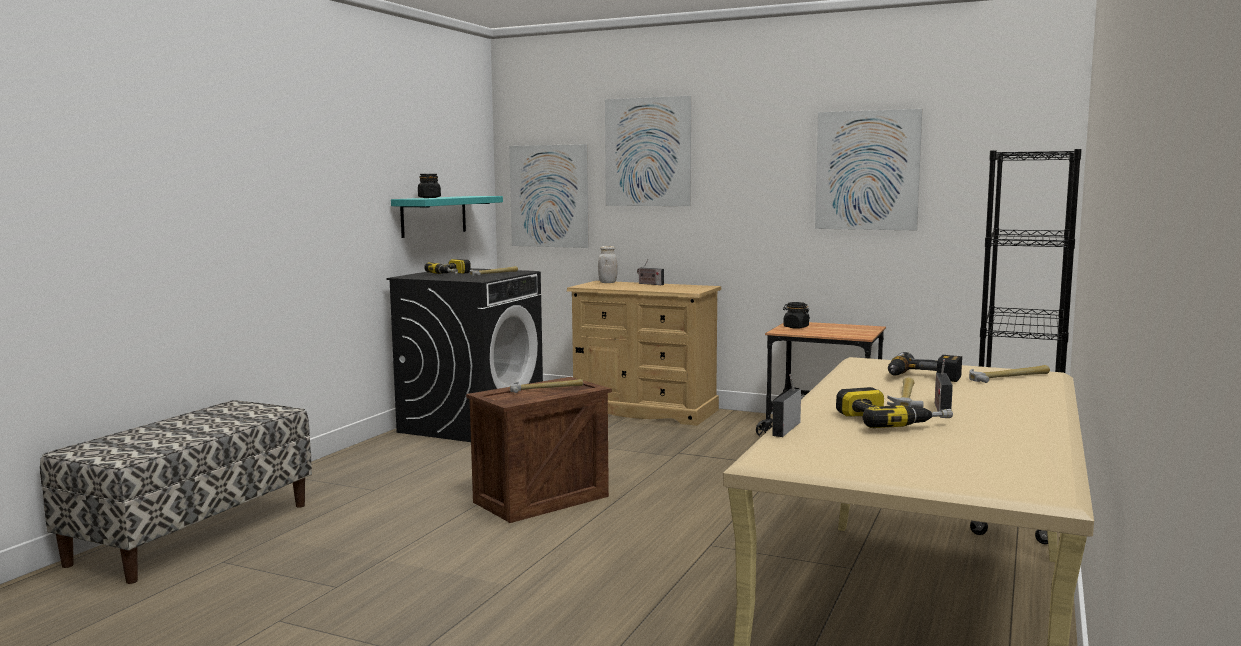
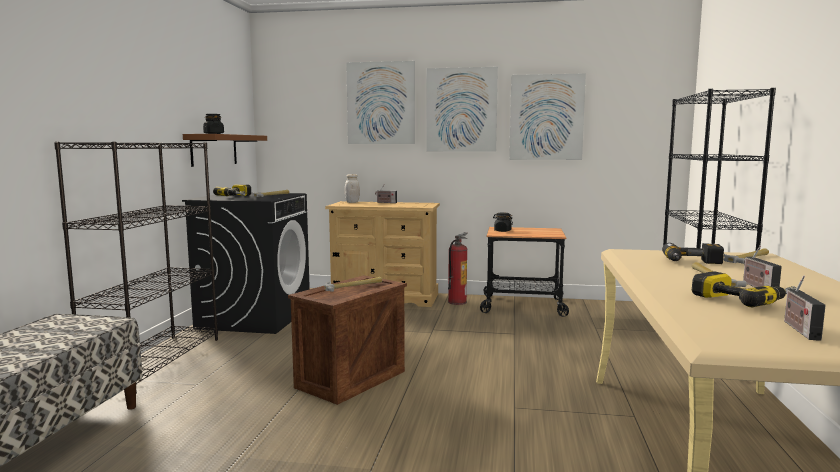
camera: 15 degrees left, 0 degrees up
turquoise shelf [391,196,503,238] -> brown shelf [183,134,267,167]
picture [509,144,589,248] -> picture moved to [426,67,498,152]
radio [772,374,801,437] -> radio moved to [784,275,826,341]
none -> black bookcase [54,142,218,394]
none -> fire extinguisher [448,232,467,305]

